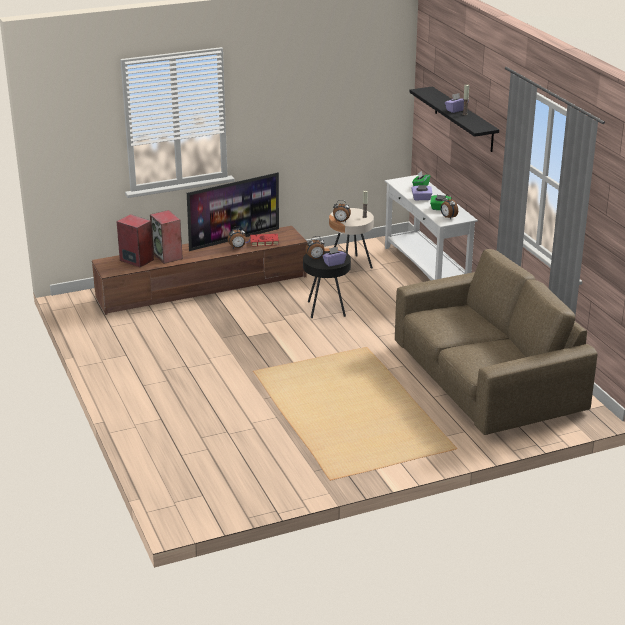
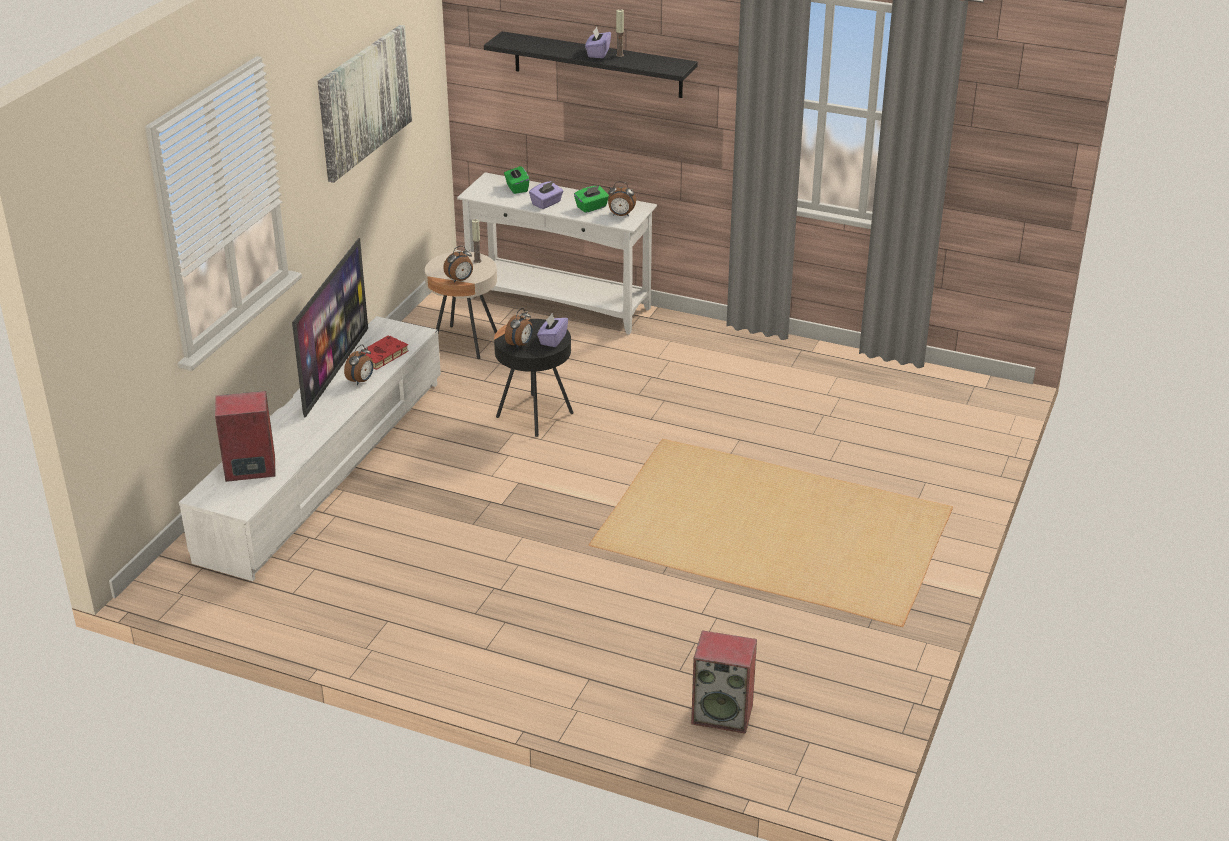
camera: 45 degrees left, 5 degrees up
brown tv stand [92,226,308,315] -> white tv stand [179,316,441,581]
speaker [150,210,183,264] -> speaker moved to [691,630,757,734]
brown sofa [395,249,598,435] -> none
none -> picture [318,25,412,183]

